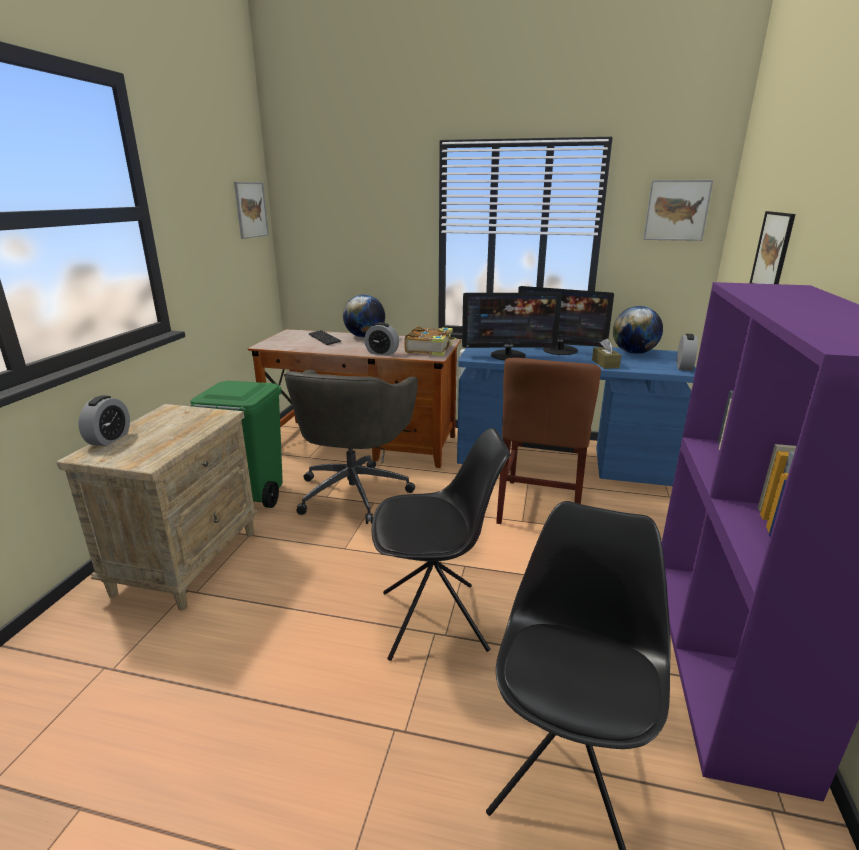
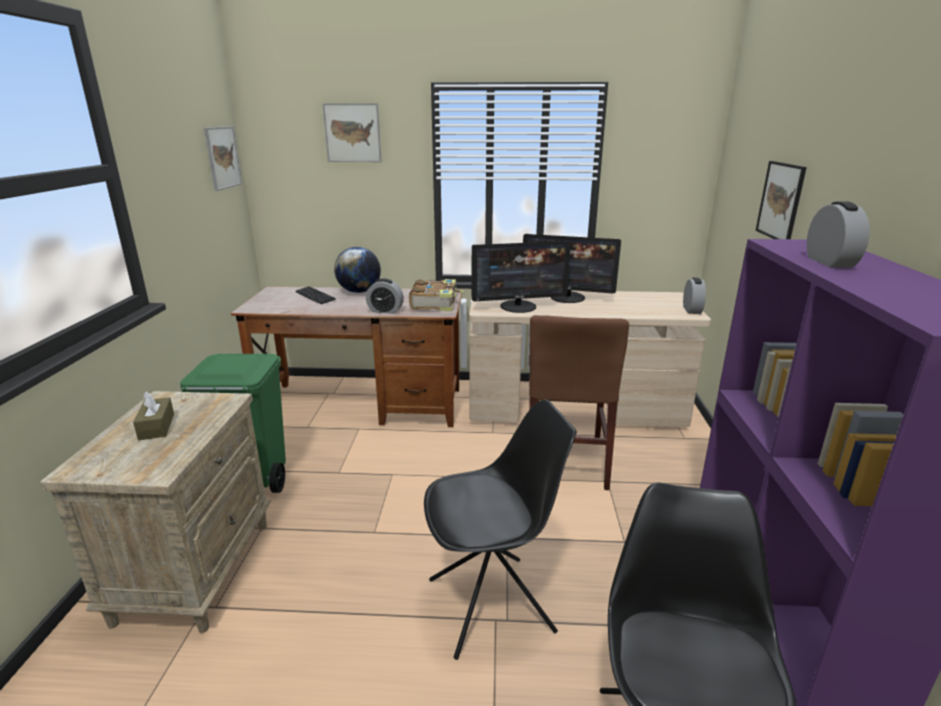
camera: 10 degrees left, 0 degrees up
alarm clock [78,395,130,446] -> alarm clock moved to [807,201,870,267]
grey office chair [284,370,418,524] -> none
blue desk [457,344,696,486] -> beige desk [469,291,711,427]
brown tissue box [592,338,621,369] -> brown tissue box moved to [133,391,174,440]
globe [613,306,663,354] -> none
picture [643,180,713,241] -> picture moved to [322,103,382,162]

